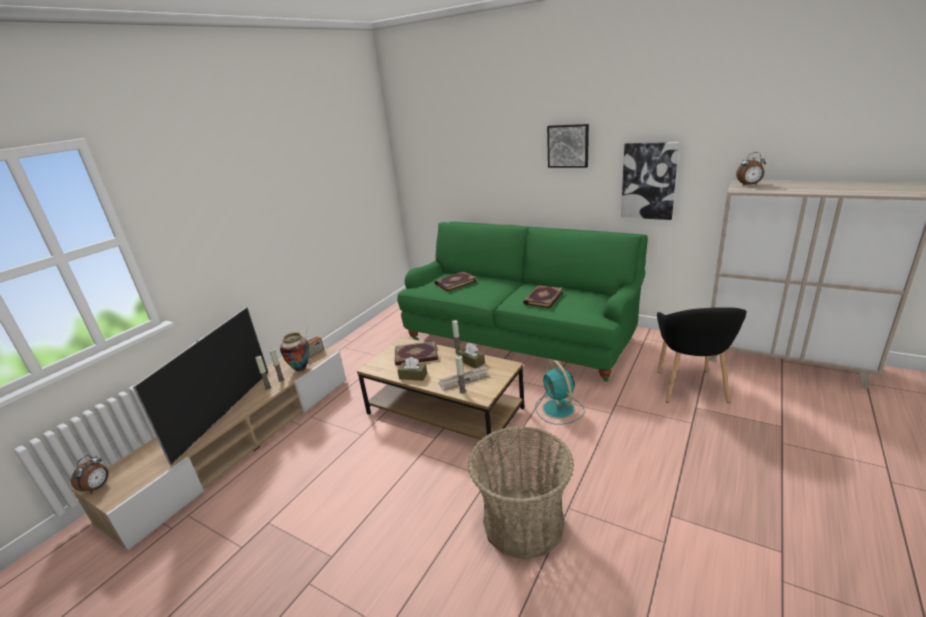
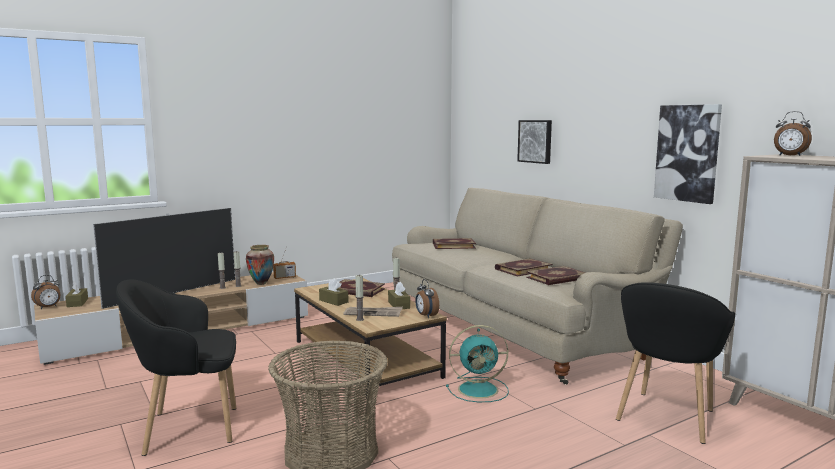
camera: 25 degrees right, 15 degrees down
green sofa [397,222,648,382] -> beige sofa [392,188,683,385]
turquoise fan [535,360,585,425] -> turquoise fan turned 105 degrees counterclockwise [446,325,509,402]
picture [547,124,589,168] -> picture moved to [517,120,552,164]
none -> brown tissue box [65,282,88,307]
none -> black armchair [116,280,236,456]
none -> alarm clock [415,279,439,318]
none -> book [526,266,586,285]

